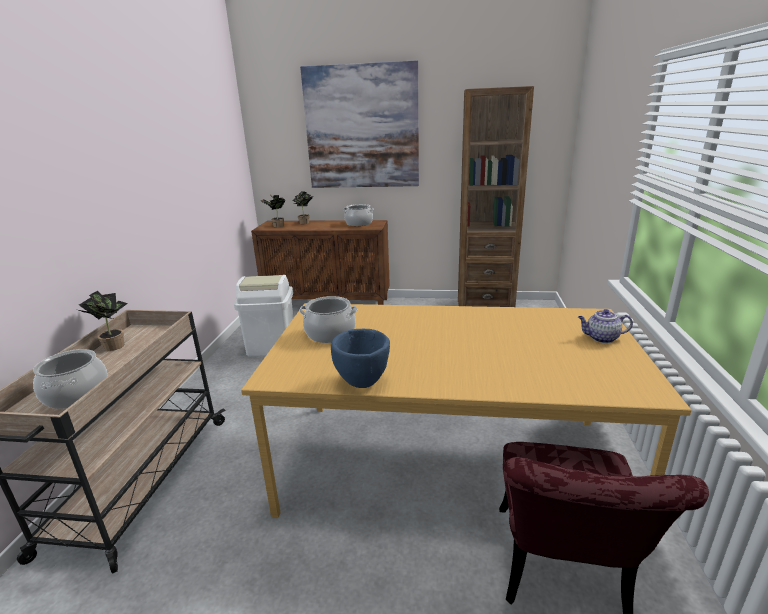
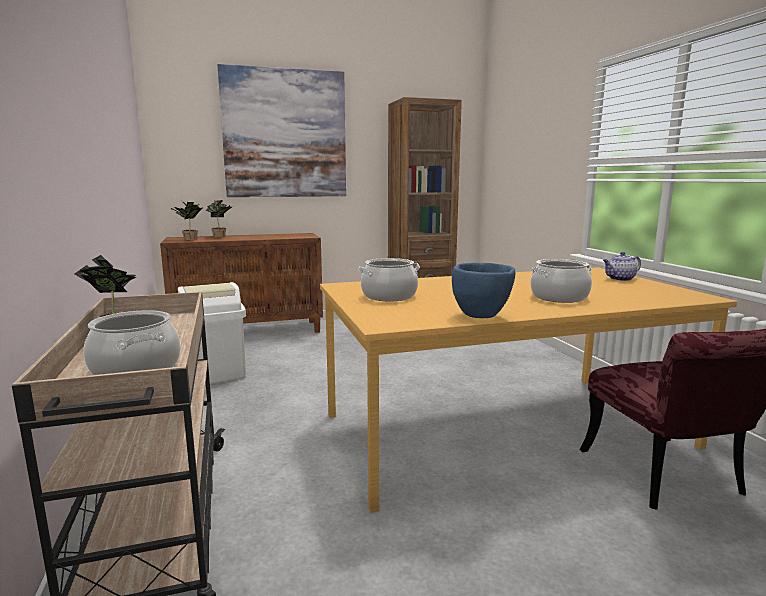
camera: 25 degrees left, 10 degrees down
cooking pot [343,204,374,226] -> cooking pot moved to [530,259,592,303]

